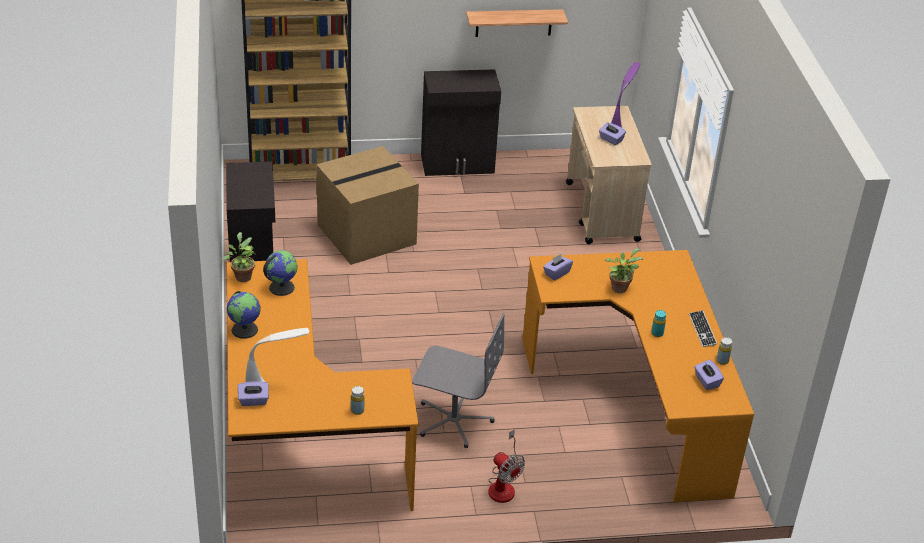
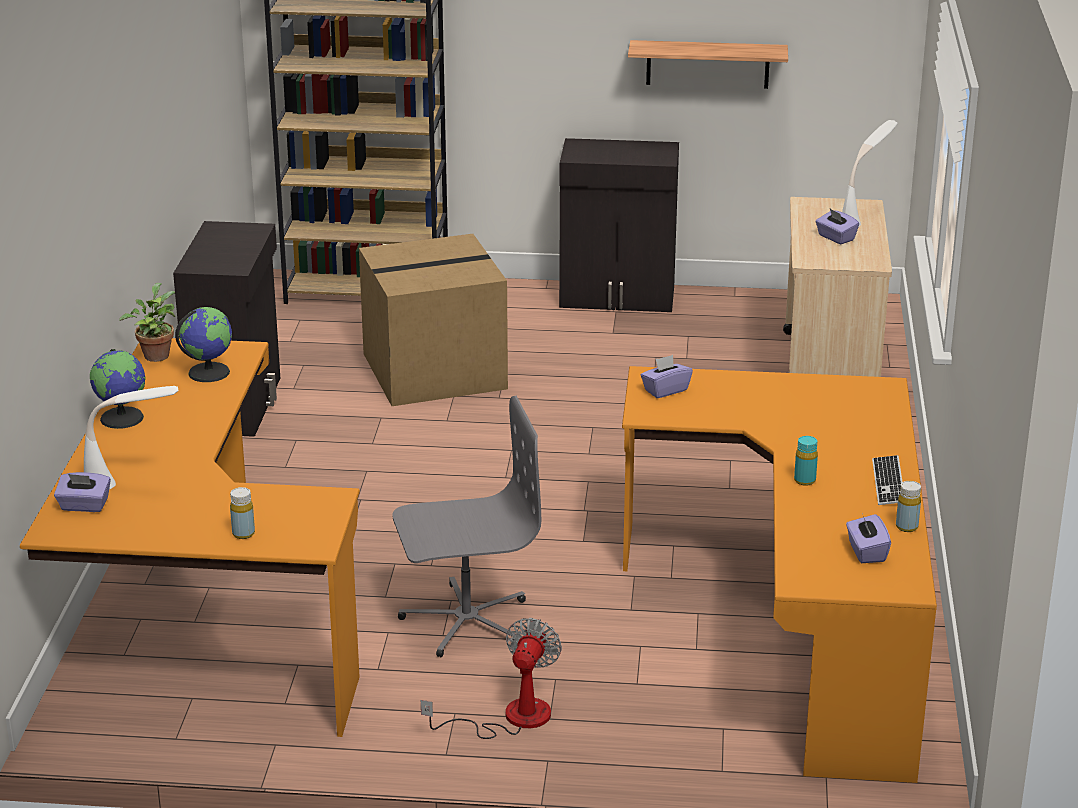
camera: 15 degrees right, 10 degrees down
grey office chair [412,313,505,448] -> grey office chair turned 45 degrees counterclockwise [392,396,541,657]
fan [488,429,525,503] -> fan turned 135 degrees counterclockwise [421,618,562,739]
potted plant [605,248,643,293] -> none
purple table lamp [611,62,640,128] -> white table lamp [842,120,898,227]

